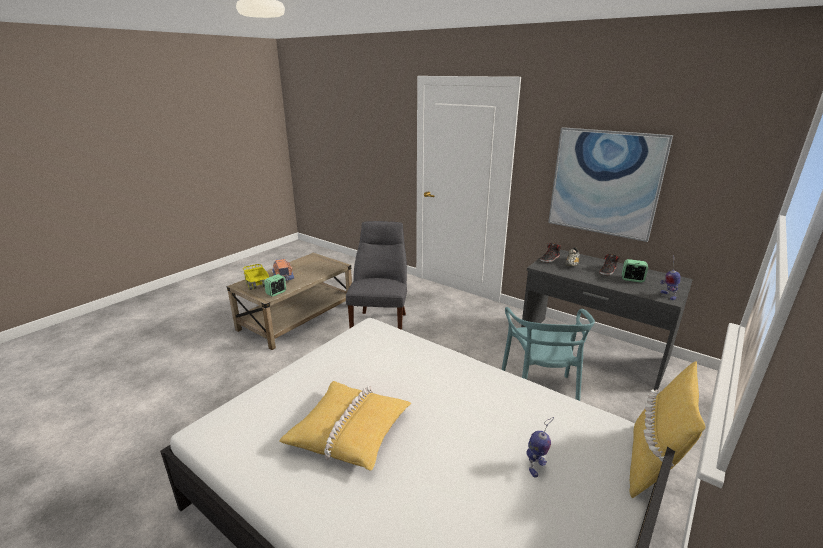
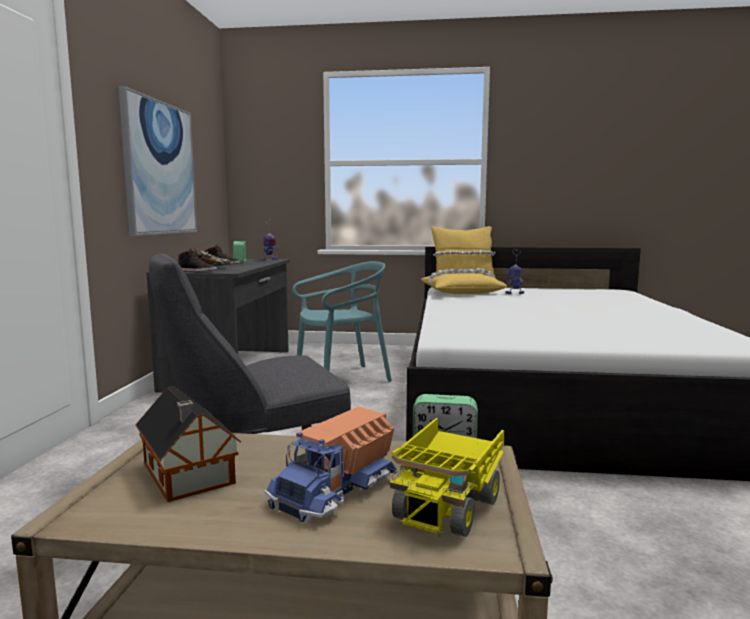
camera: 120 degrees left, 15 degrees down
yellow pillow [279,381,411,471] -> yellow pillow moved to [421,268,507,294]
none -> toy house [136,386,241,502]

